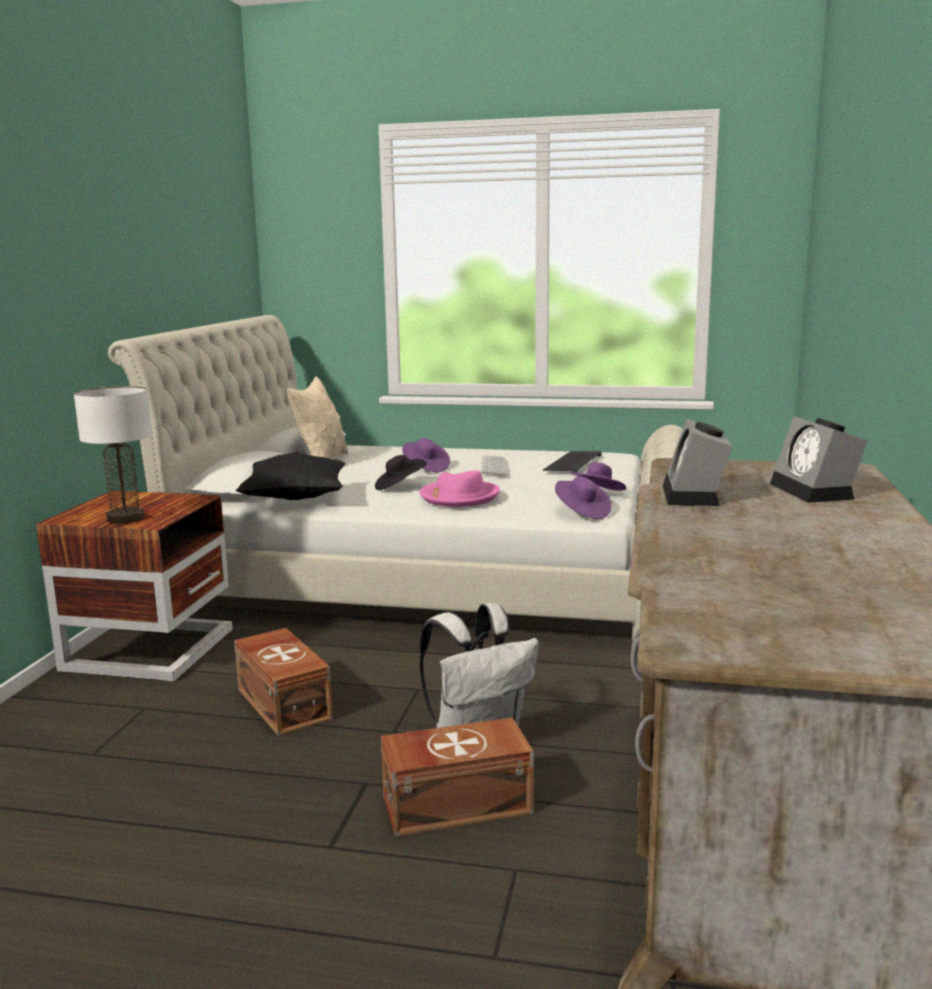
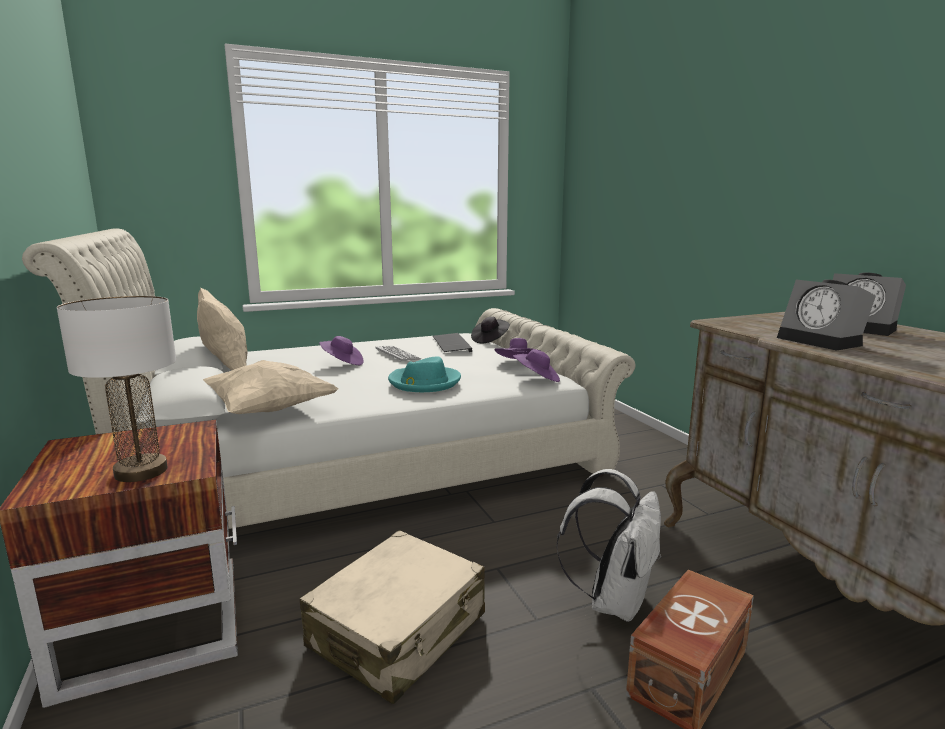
camera: 35 degrees left, 0 degrees up
brown storage box [234,628,333,736] -> beige suitcase [300,530,485,704]
black pillow [235,451,345,500] -> beige pillow [203,360,339,414]
black hat [375,455,427,490] -> black hat moved to [471,317,510,343]
pink hat [420,471,500,507] -> turquoise hat [388,357,461,392]

